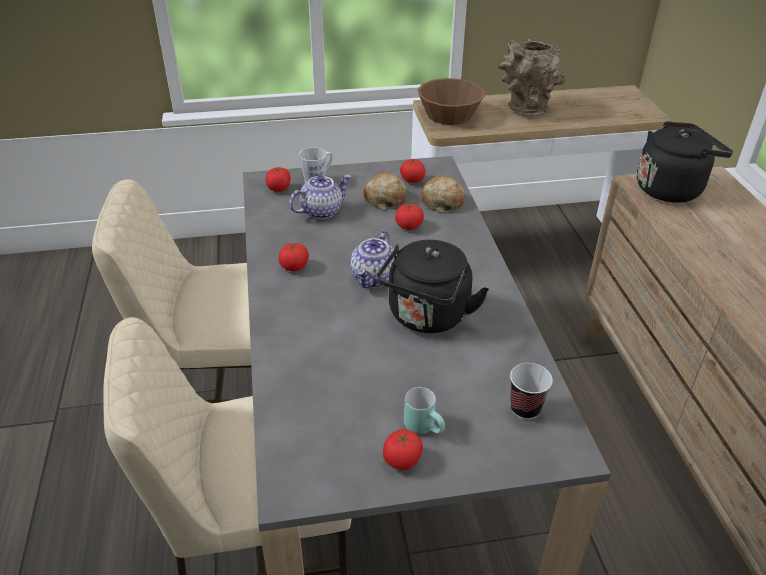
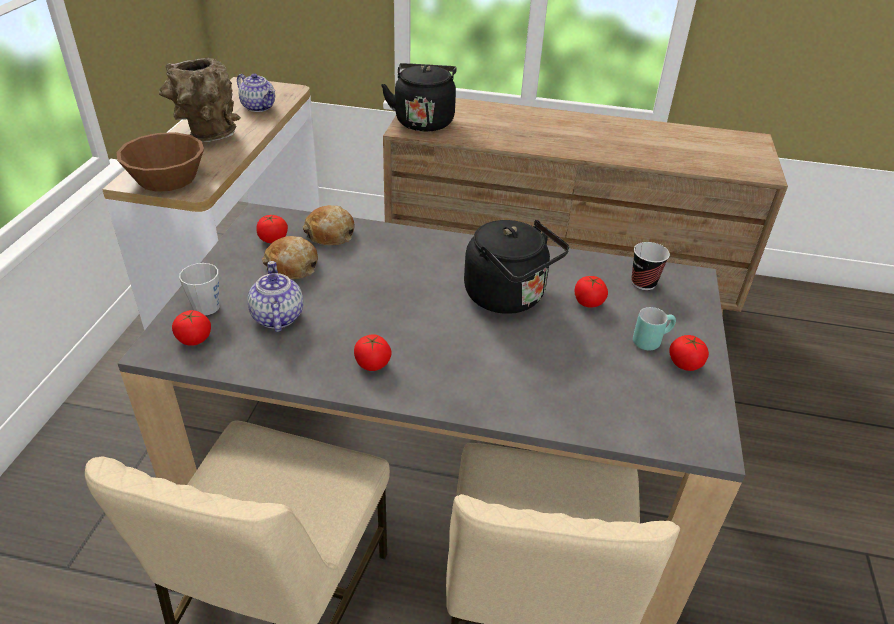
camera: 70 degrees left, 0 degrees up
teapot [350,230,397,288] -> teapot moved to [237,73,275,112]
tomato [395,204,424,230] -> tomato moved to [575,276,608,308]

